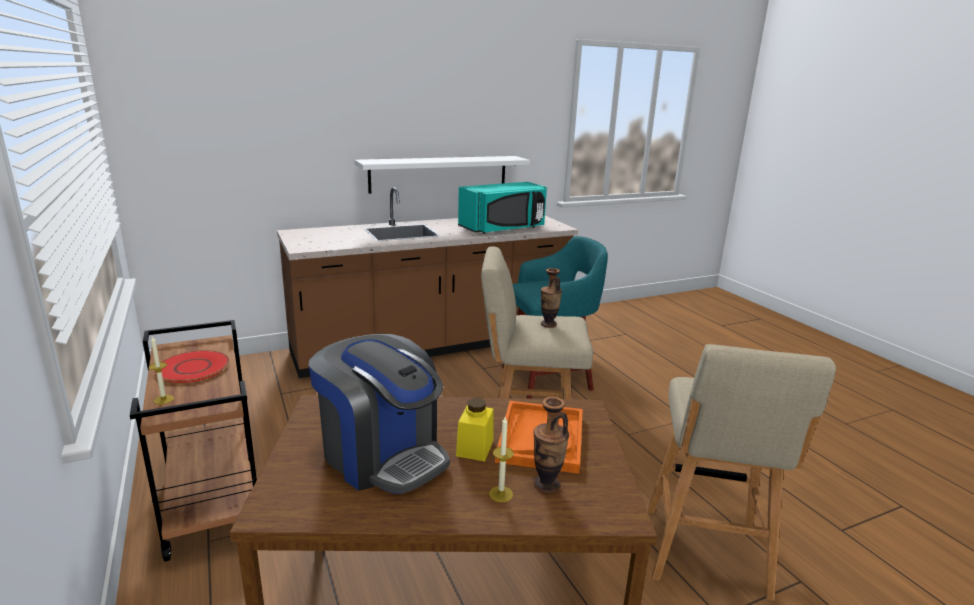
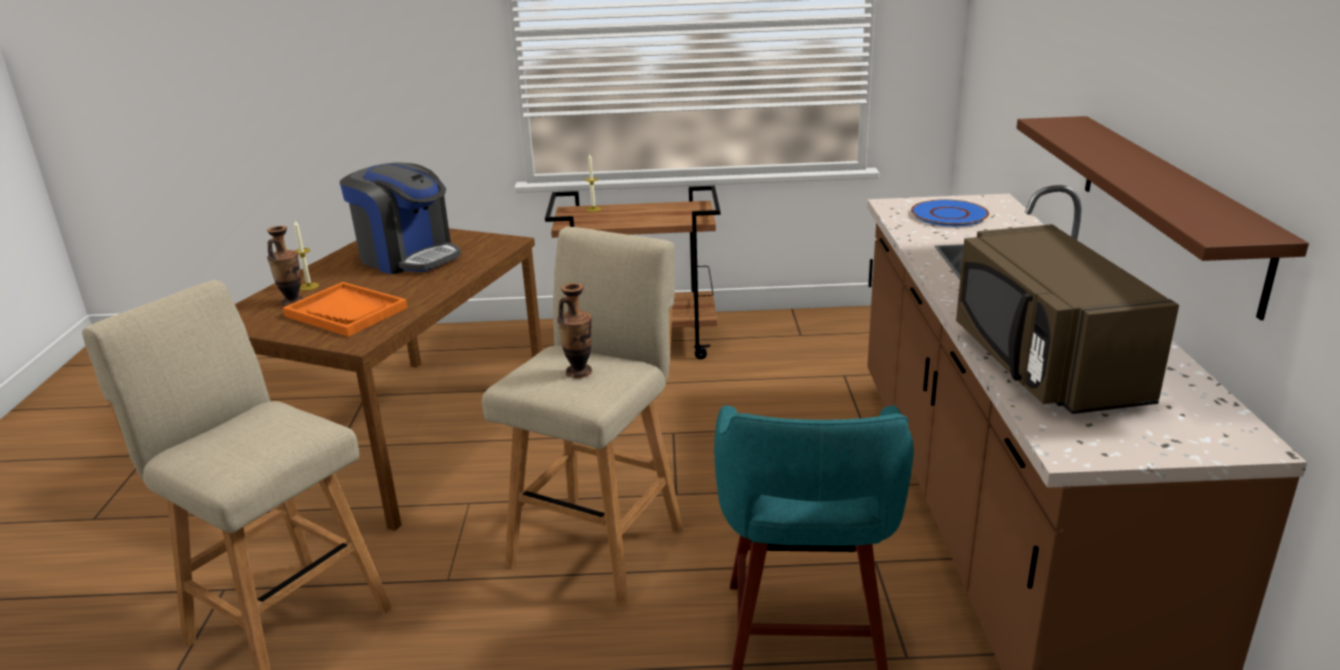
camera: 115 degrees right, 5 degrees up
red plate [154,350,230,383] -> none
coffee machine [308,334,450,494] -> coffee machine turned 120 degrees counterclockwise [340,163,461,275]
white shelf [355,156,530,194] -> brown shelf [1016,116,1309,320]
yellow jar [456,398,493,461] -> none
turquoise microwave [458,182,547,234] -> brown microwave [956,224,1179,414]
none -> blue plate [911,199,989,227]

